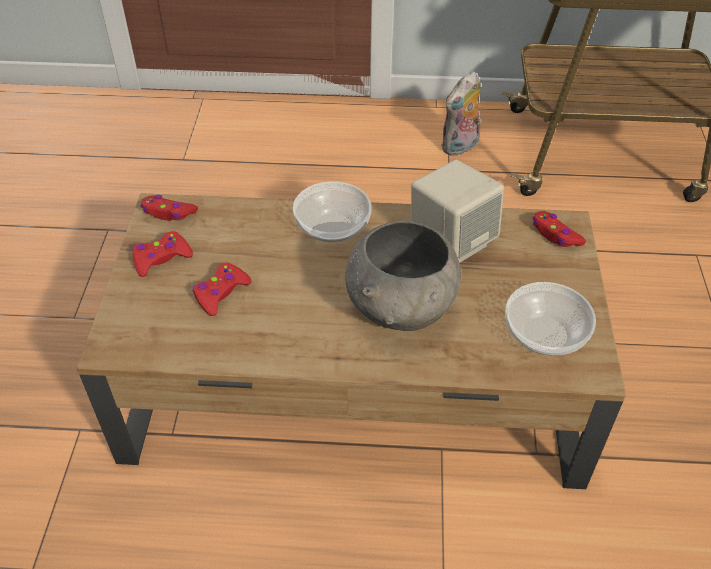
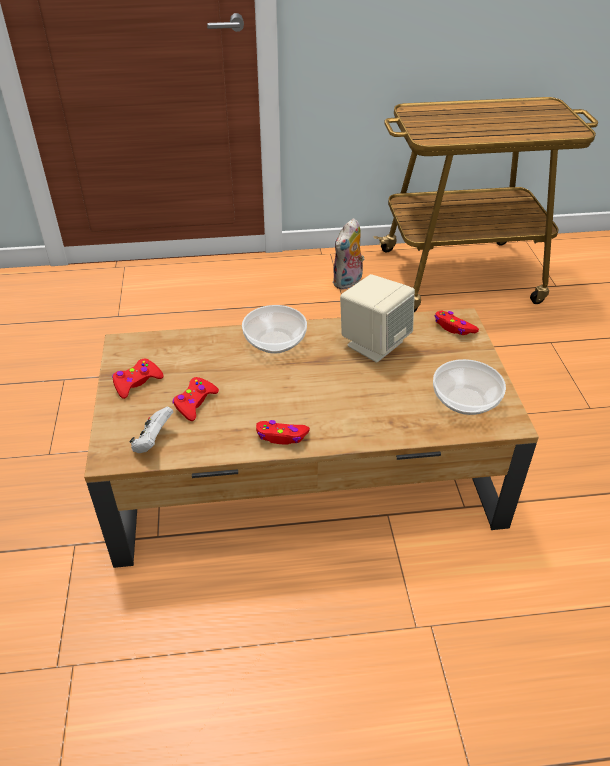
camera: 10 degrees left, 5 degrees down
red game controller [141,195,198,221] -> red game controller moved to [256,420,310,445]
grey bowl [345,221,461,331] -> none
none -> white game controller [130,406,173,453]

